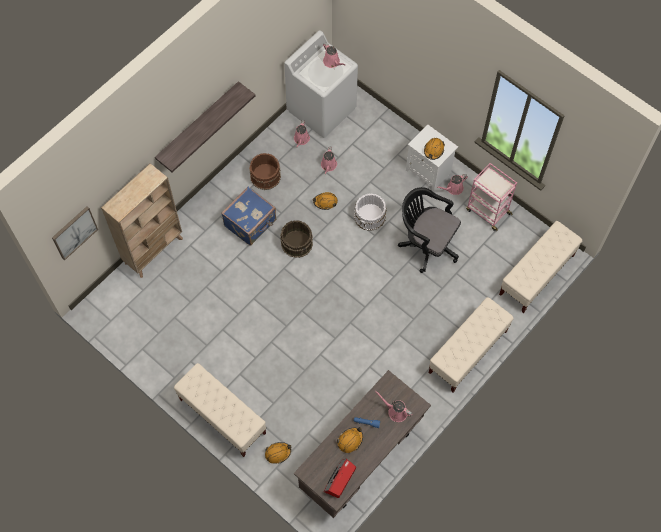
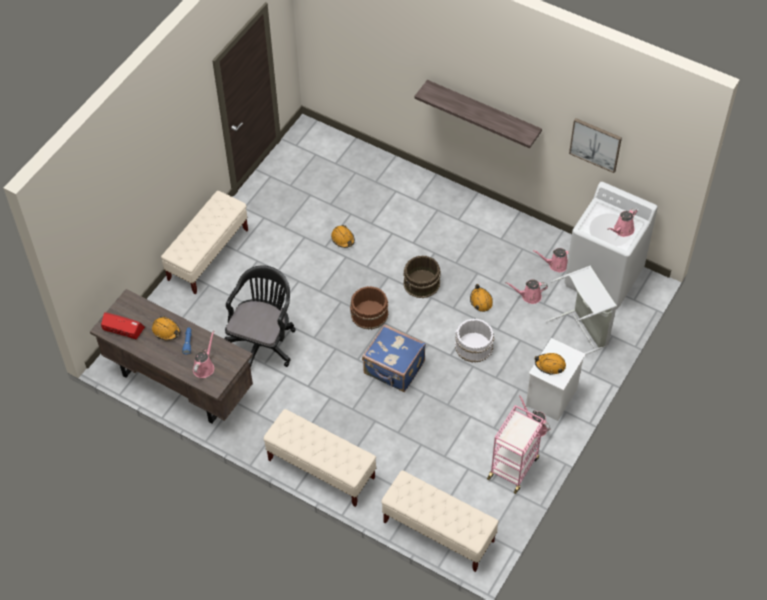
camera: 80 degrees right, 10 degrees down
picture [52,206,98,261] -> picture moved to [569,118,622,173]
beige bookcase [101,163,183,278] -> none
blue suitcase [221,187,276,246] -> blue suitcase moved to [362,324,426,392]
brown bucket [249,153,281,190] -> brown bucket moved to [350,286,388,330]
orange hard hat [265,442,292,464] -> orange hard hat moved to [331,225,355,248]
black office chair [398,187,461,273] -> black office chair moved to [225,265,296,367]
none -> grey laundry basket [545,266,617,355]

